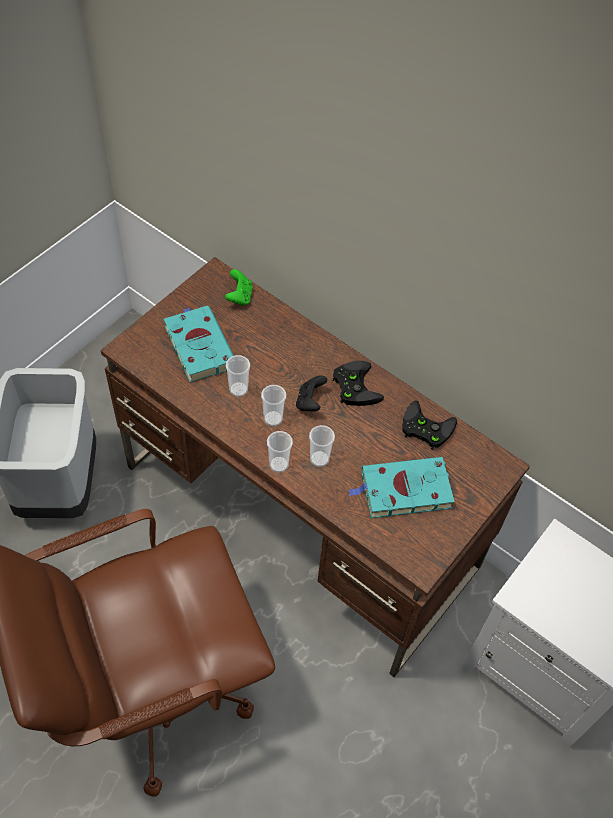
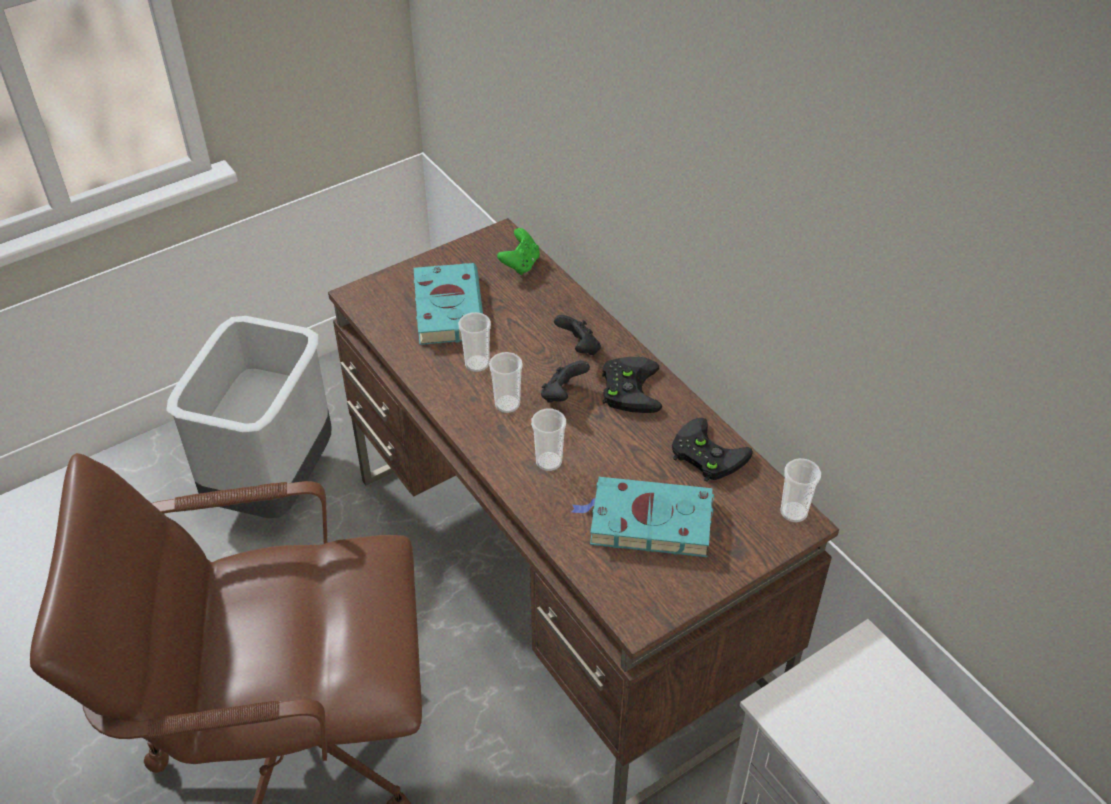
camera: 20 degrees right, 10 degrees down
cup [267,431,293,473] -> cup moved to [780,458,821,523]
none -> black game controller [554,315,601,355]

